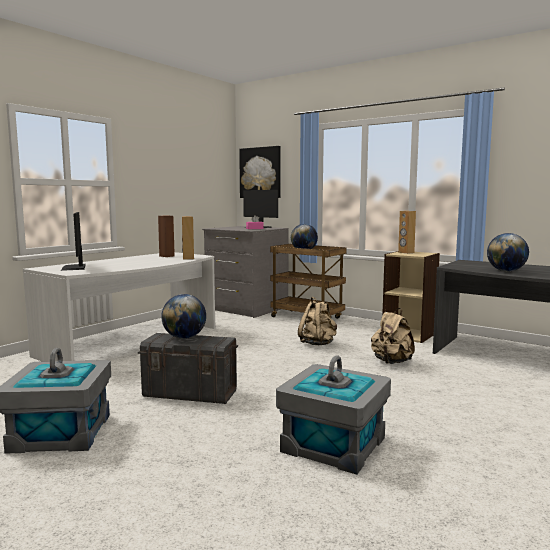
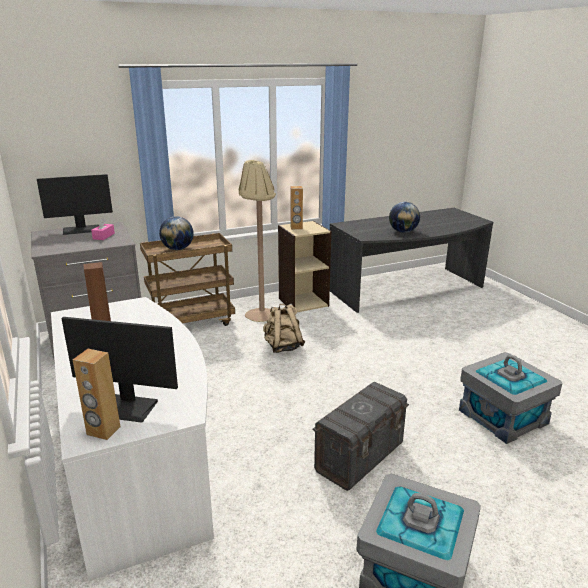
camera: 60 degrees left, 15 degrees up
globe [161,294,206,339] -> none
brown speaker [182,216,194,260] -> brown speaker moved to [73,349,121,440]
picture [239,146,281,198] -> none
beige backpack [371,308,415,364] -> none
none -> beige floor lamp [239,160,276,322]

